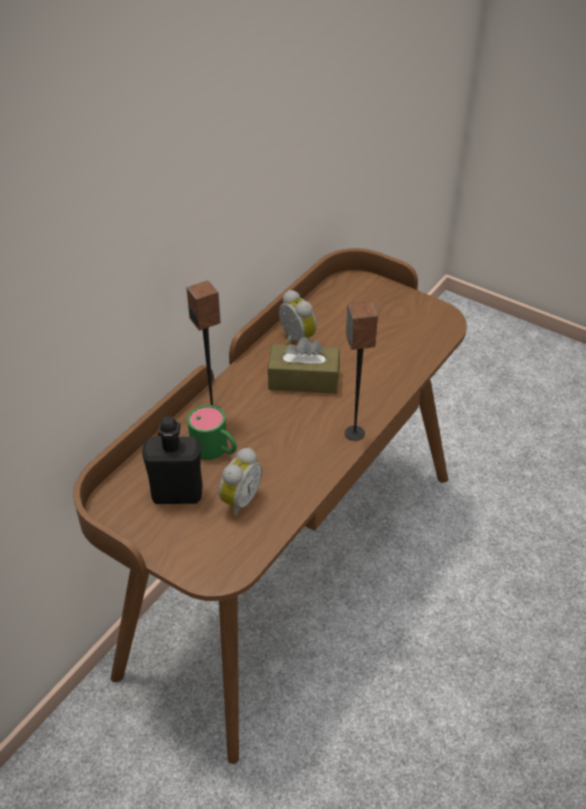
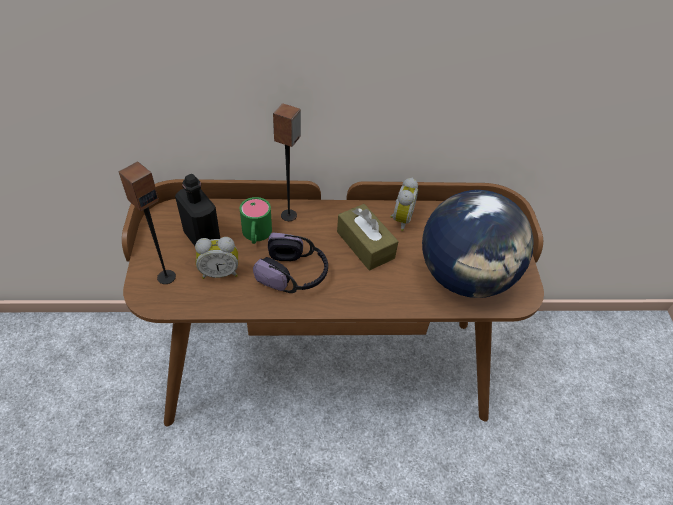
camera: 50 degrees right, 5 degrees up
speaker [345,301,378,441] -> speaker moved to [118,161,176,284]
none -> headphones [253,232,328,293]
none -> globe [422,190,534,298]

